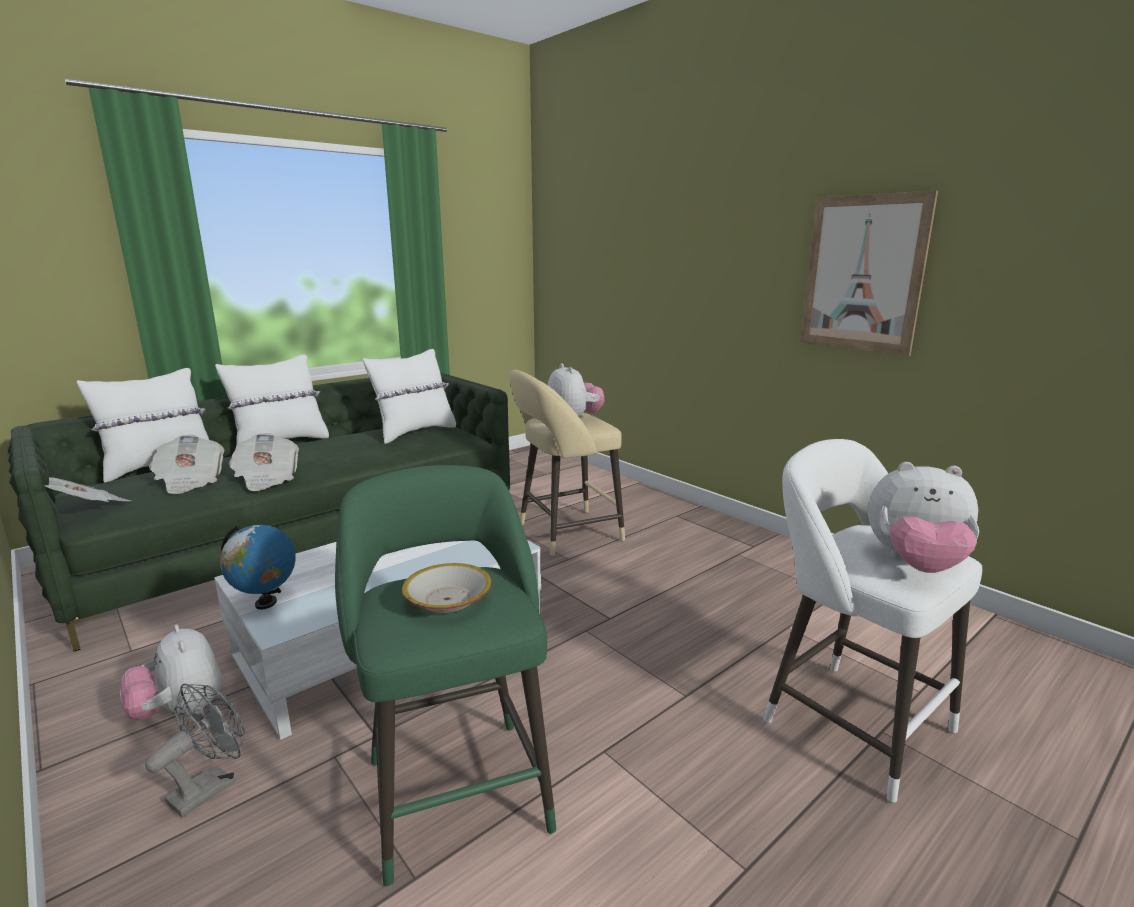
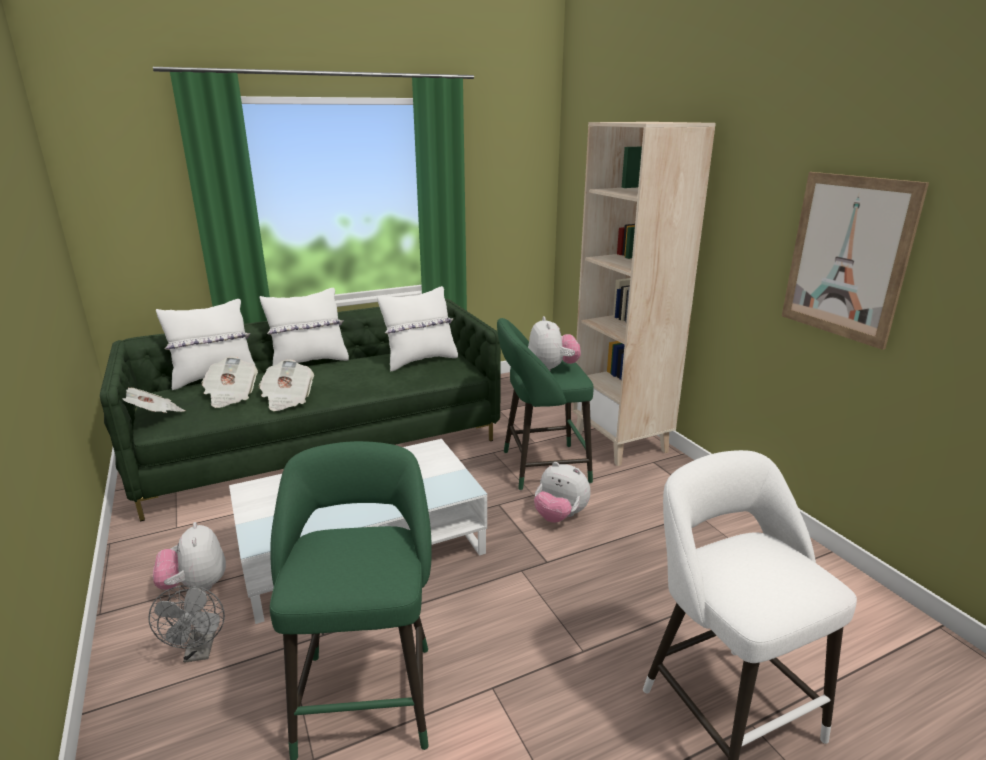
camera: 15 degrees right, 5 degrees up
grey fan [145,684,245,818] -> grey fan turned 120 degrees clockwise [149,585,225,663]
globe [220,524,296,609] -> none
bowl [402,563,492,613] -> none
beige stool [509,370,625,556] -> green stool [497,318,593,490]
plush toy [868,462,979,573] -> plush toy moved to [534,462,590,523]
none -> beige bookcase [572,122,716,466]

